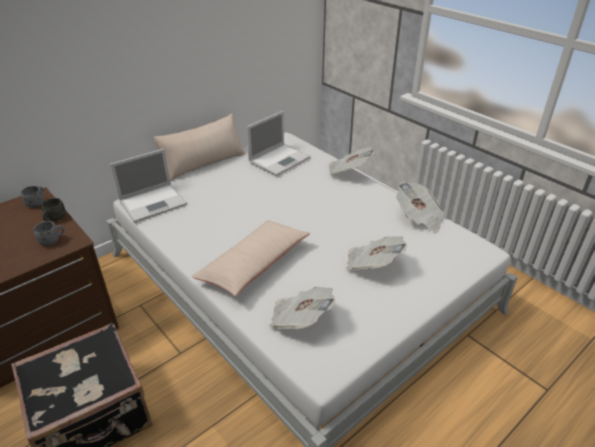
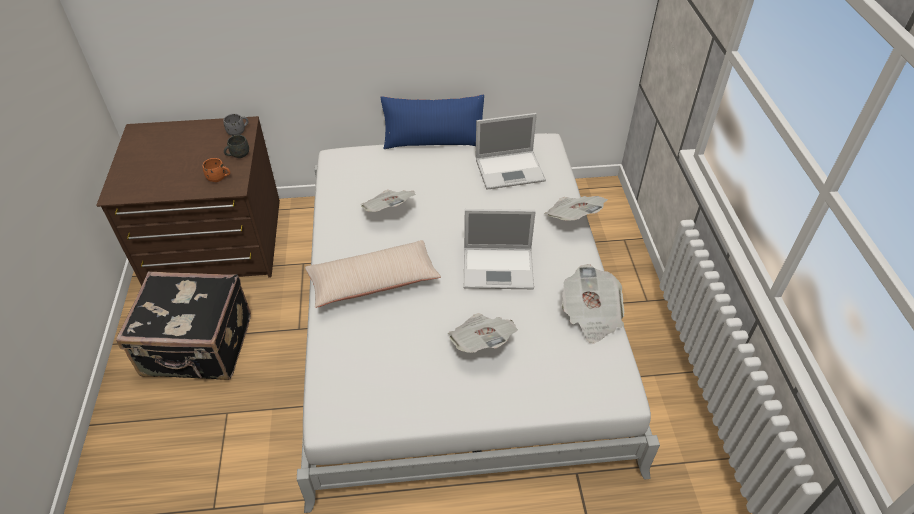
camera: 35 degrees right, 10 degrees up
grey mug [33,221,65,246] -> orange mug [202,158,230,182]
laptop [110,149,187,223] -> laptop moved to [464,209,536,289]
beige pillow [153,114,246,181] -> blue pillow [381,95,484,149]
newspaper [269,287,335,329] -> newspaper moved to [361,190,416,212]

